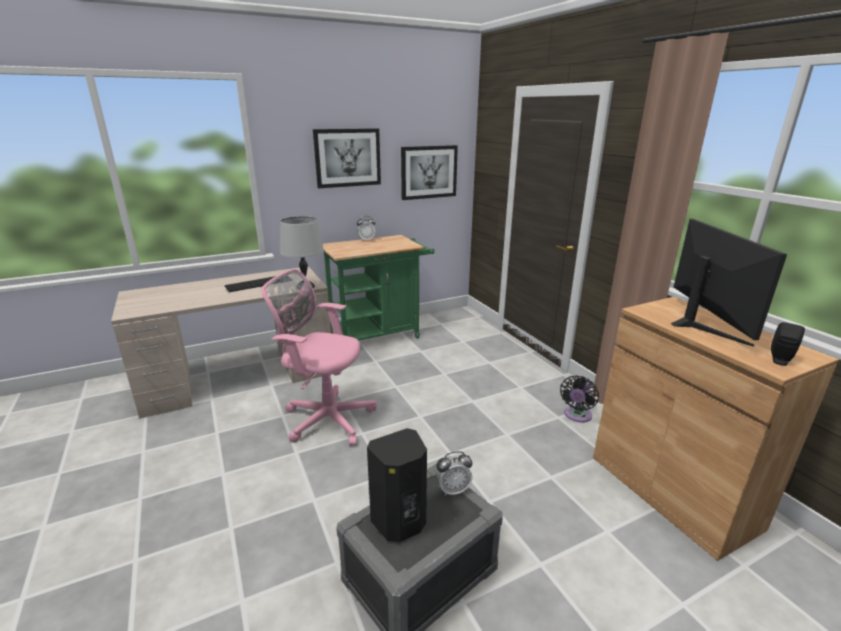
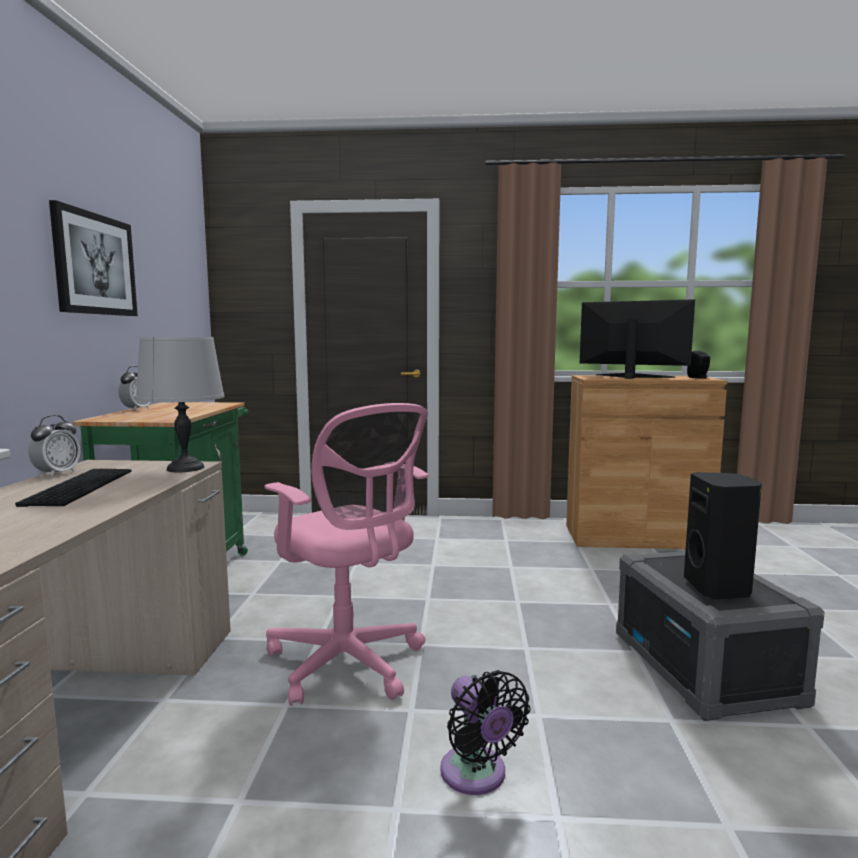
camera: 60 degrees left, 15 degrees down
pink office chair [261,269,377,447] -> pink office chair turned 90 degrees counterclockwise [264,403,429,706]
picture [401,145,458,200] -> none
alarm clock [435,451,472,496] -> alarm clock moved to [28,415,81,477]
black fan [560,375,599,422] -> black fan moved to [440,670,530,795]

